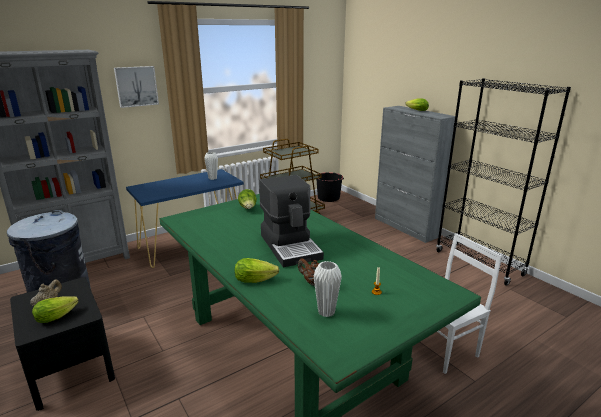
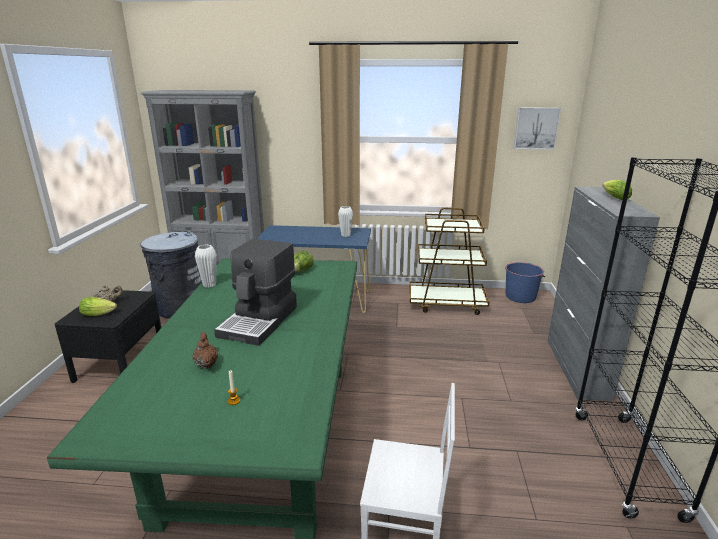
camera: 40 degrees right, 0 degrees up
picture [114,66,159,108] -> picture moved to [513,107,561,150]
lettuce [235,258,279,283] -> none
white vase [314,261,342,317] -> white vase moved to [195,245,217,287]
black bucket [317,172,344,202] -> blue bucket [505,262,545,303]

